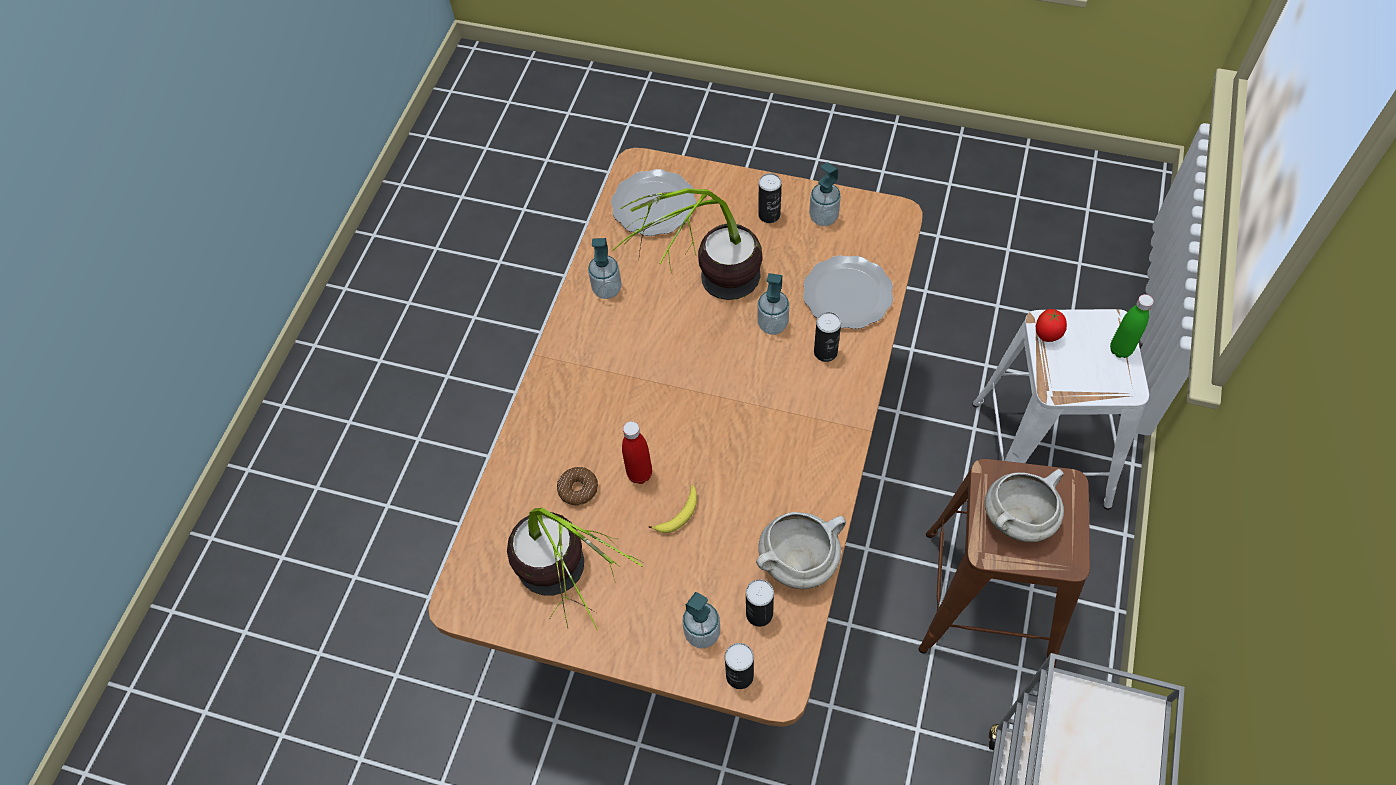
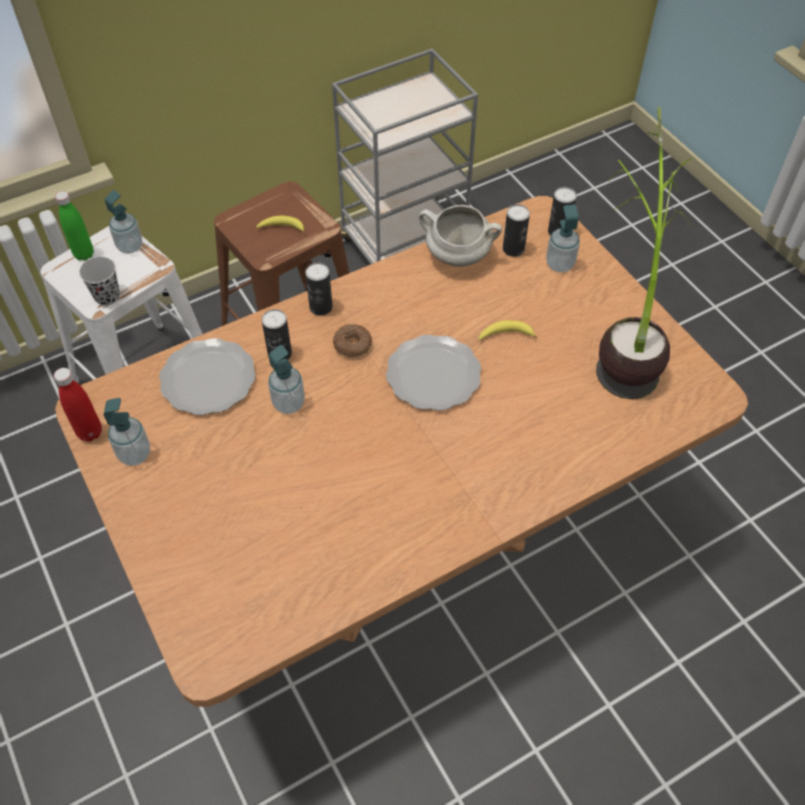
camera: 140 degrees left, 5 degrees down
donut [557,467,598,506] -> donut moved to [333,324,372,358]
soap dispenser [588,238,622,299] -> soap dispenser moved to [105,190,142,254]
plate [611,169,696,236] -> plate moved to [386,334,481,411]
potted plant [612,188,763,300] -> none
red bottle [622,421,652,484] -> red bottle moved to [54,368,102,442]
can [758,173,781,223] -> can moved to [305,263,333,316]
white cooking pot [985,469,1064,542] -> banana [256,216,305,234]
tomato [1036,309,1067,342] -> black cup [79,257,120,306]

